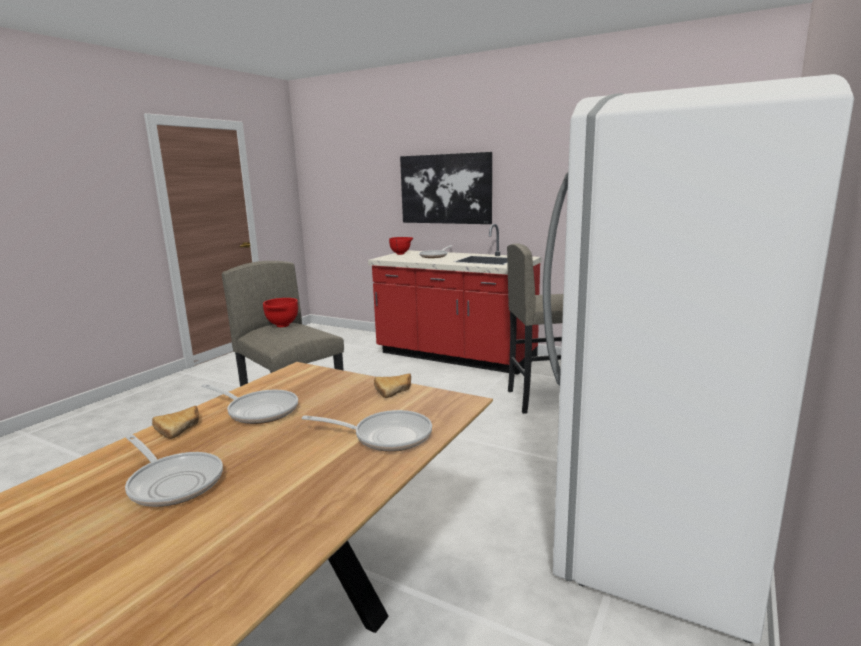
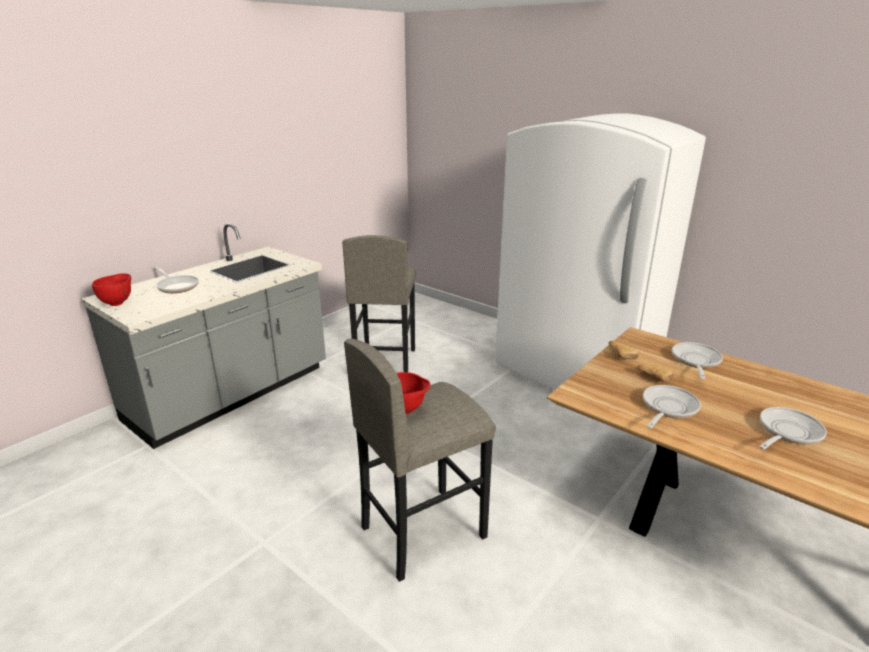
camera: 80 degrees left, 10 degrees up
bread [152,406,199,439] -> bread moved to [638,364,673,382]
red counter [368,224,541,375] -> grey counter [81,223,326,449]
picture [400,152,492,224] -> none

